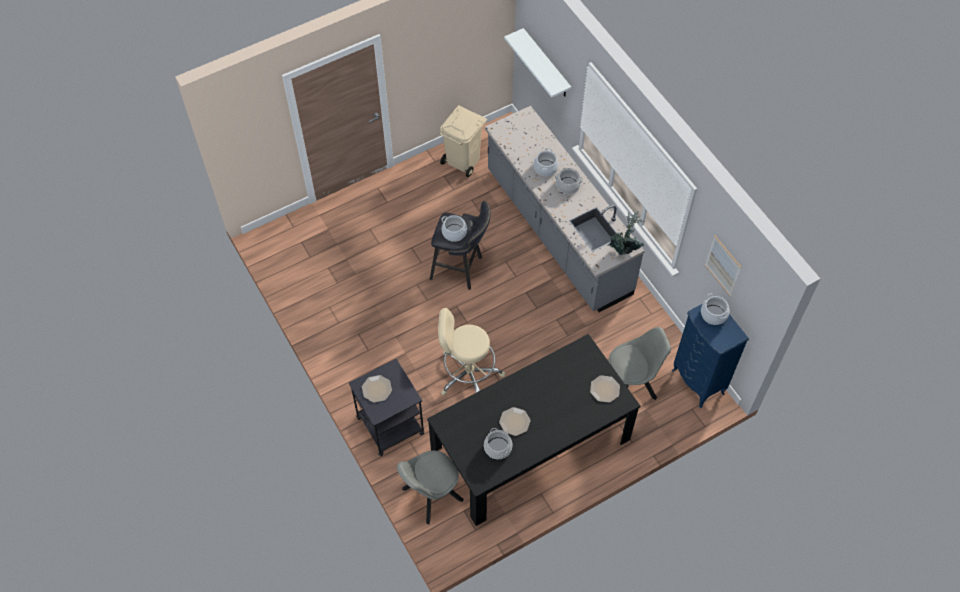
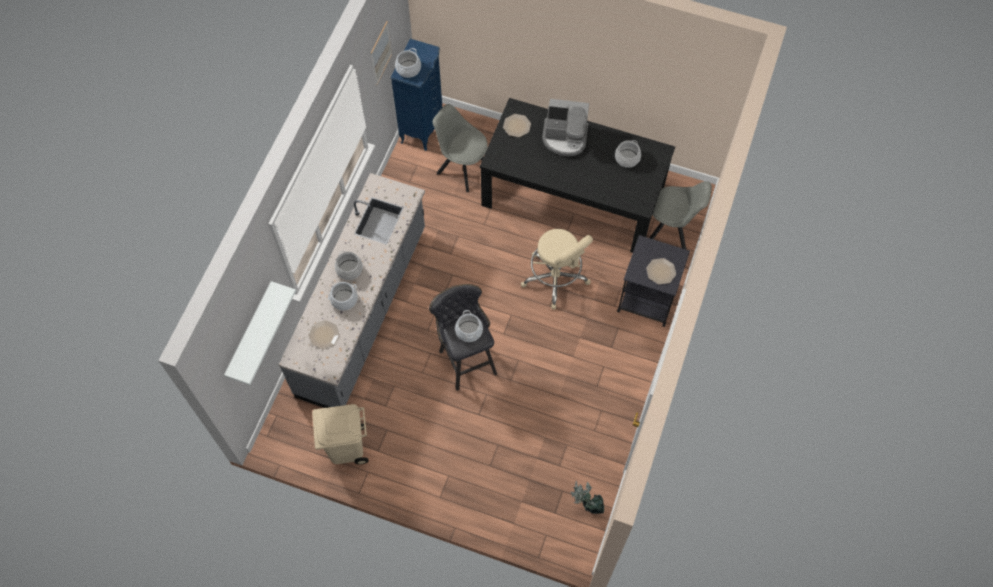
camera: 130 degrees left, 5 degrees up
plate [499,407,530,436] -> plate moved to [308,320,340,349]
potted plant [607,211,645,255] -> potted plant moved to [570,481,604,514]
none -> coffee machine [542,99,589,156]

